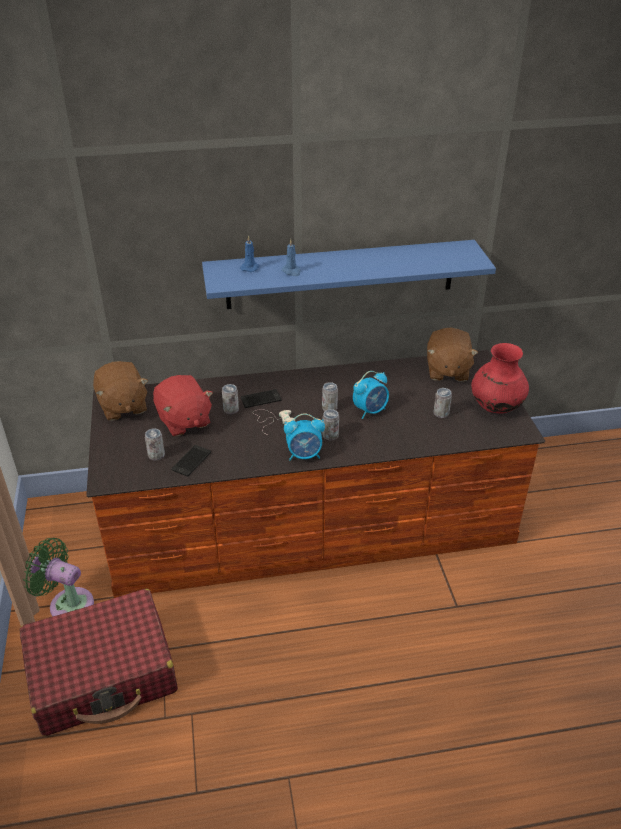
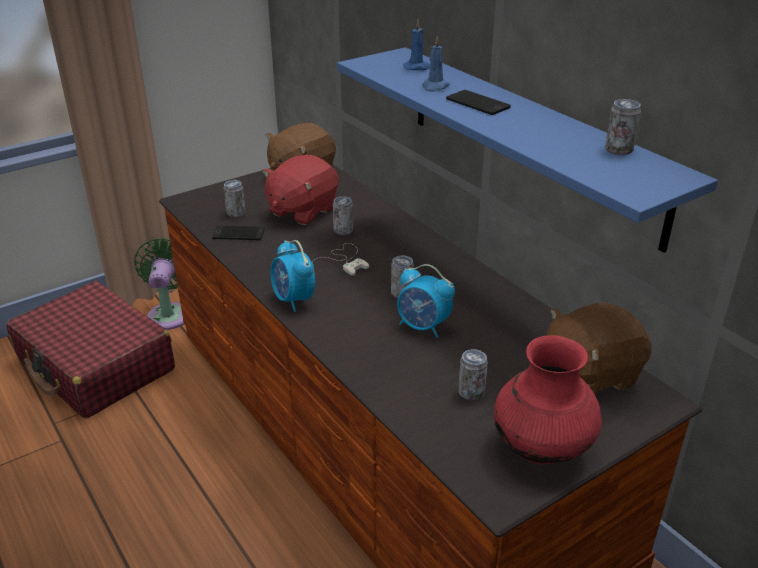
camera: 65 degrees right, 5 degrees down
phone [241,389,281,408] -> phone moved to [446,90,511,115]
can [322,409,339,440] -> can moved to [605,99,641,155]

